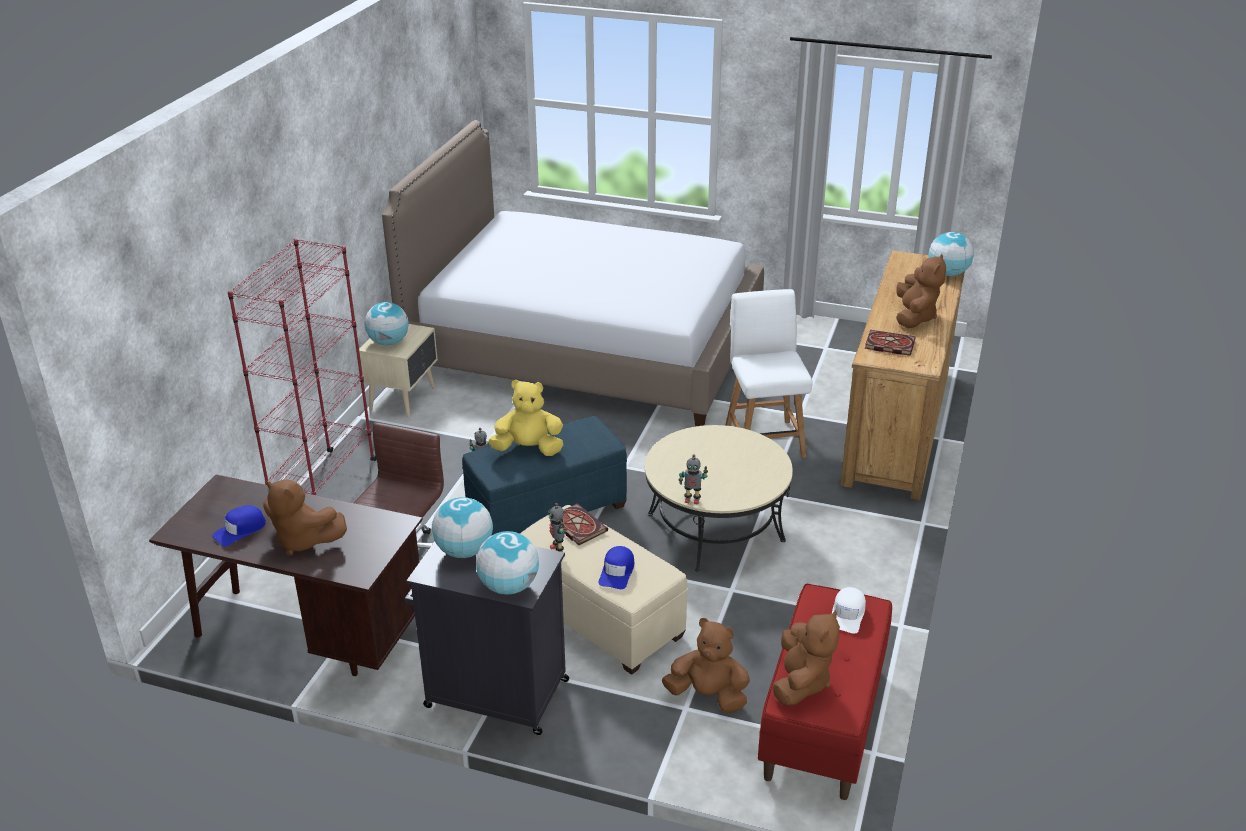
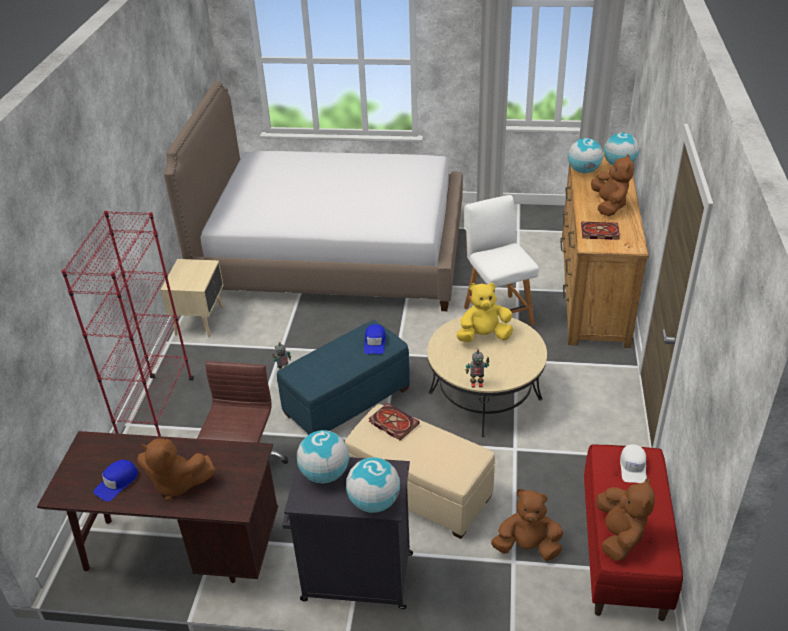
camera: 10 degrees left, 5 degrees up
globe [365,302,409,346] -> globe moved to [568,138,603,173]
yellow plush toy [488,380,563,456] -> yellow plush toy moved to [456,283,513,342]
toy robot [548,503,566,552] -> none
blue cap [599,546,634,589] -> blue cap moved to [364,324,386,354]

